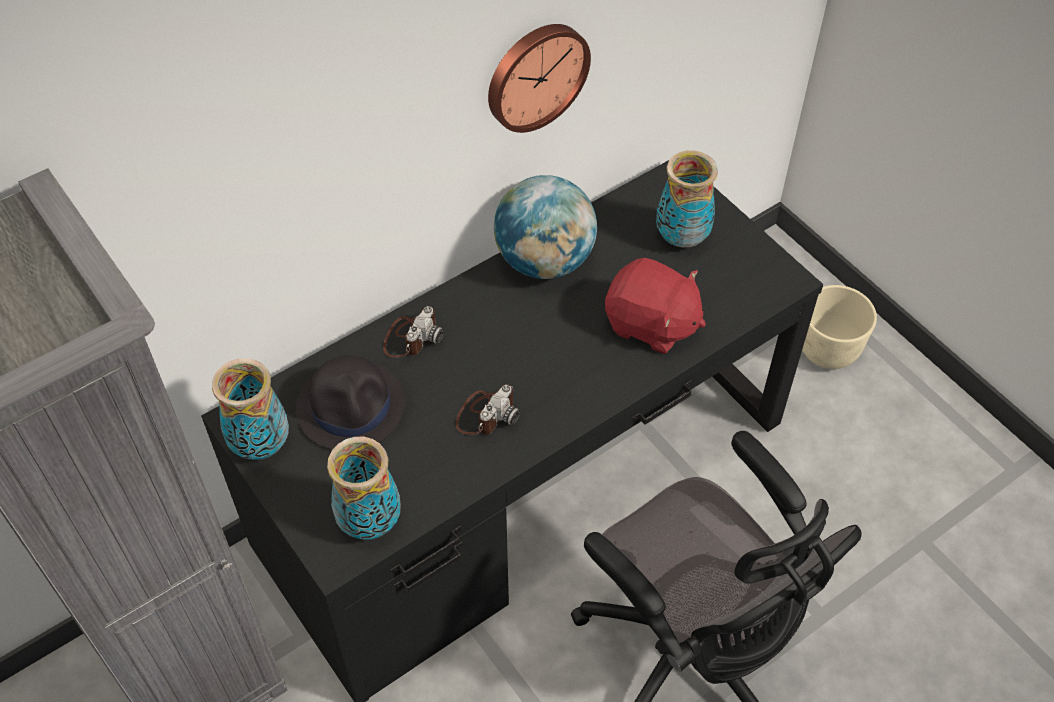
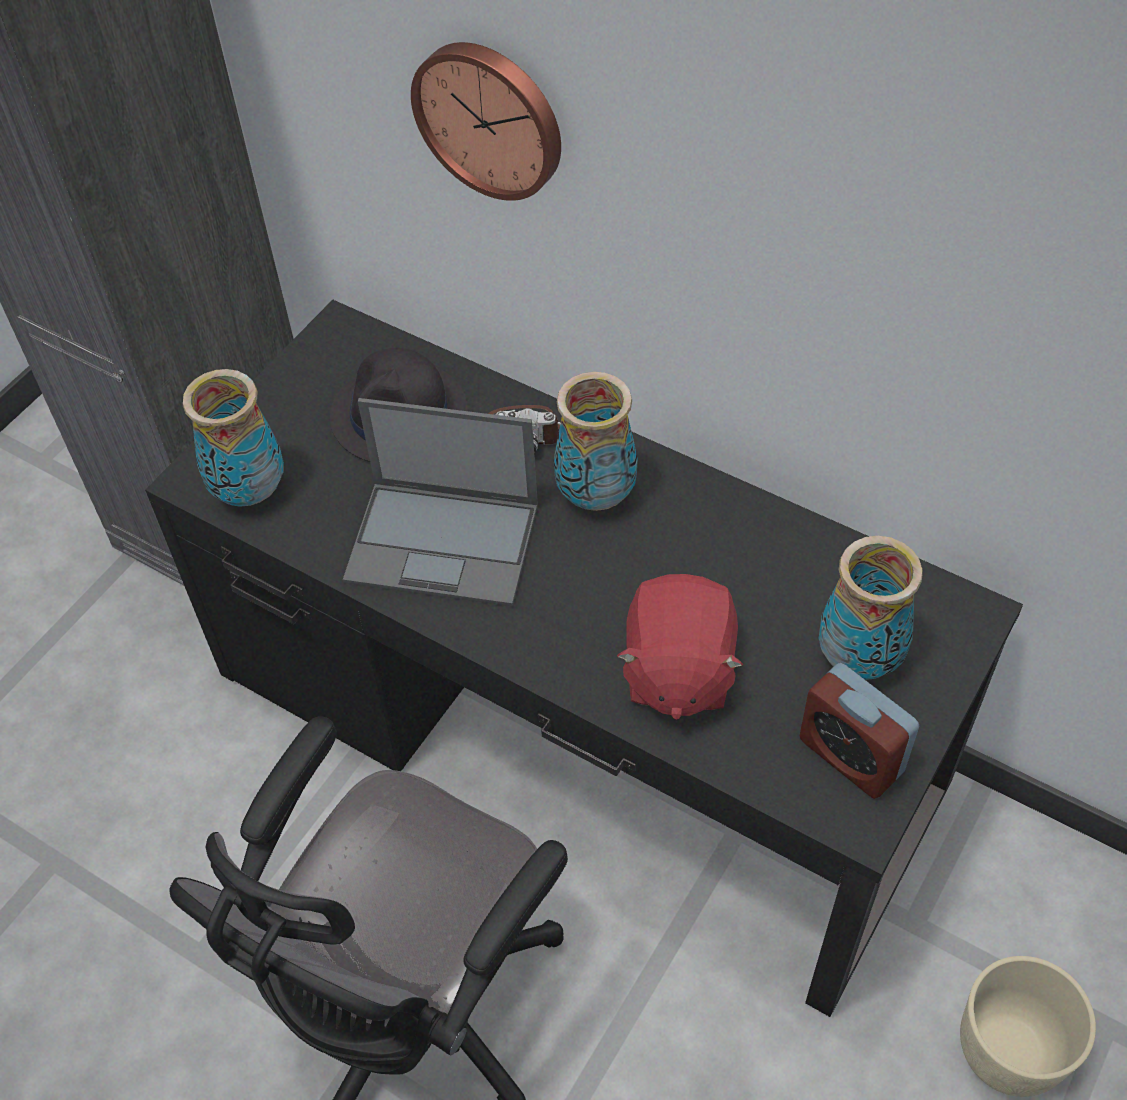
camera: 70 degrees right, 0 degrees up
vase [212,358,289,460] -> vase moved to [553,372,638,511]
camera [456,384,520,435] -> laptop [343,398,538,606]
wall clock [488,24,591,133] -> wall clock moved to [411,42,561,201]
globe [494,175,597,279] -> none
none -> alarm clock [800,663,919,799]

